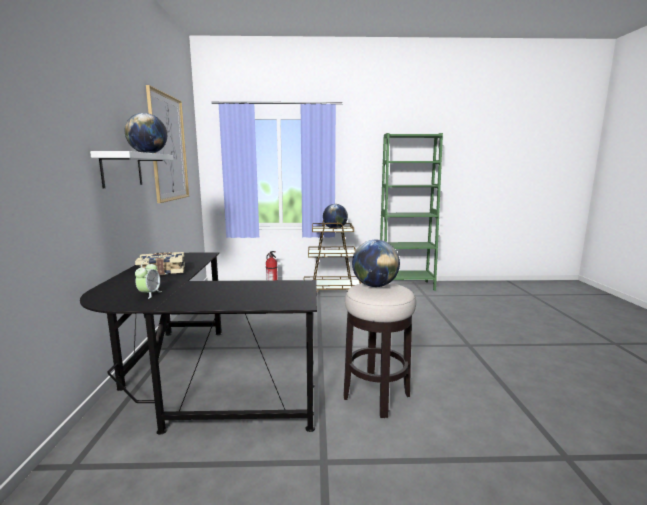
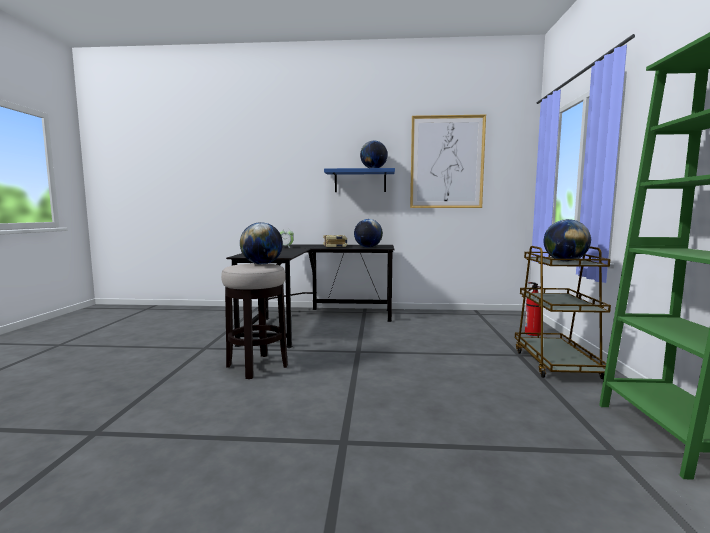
camera: 95 degrees right, 5 degrees down
white shelf [90,151,173,188] -> blue shelf [324,168,395,192]
none -> globe [354,219,383,248]

